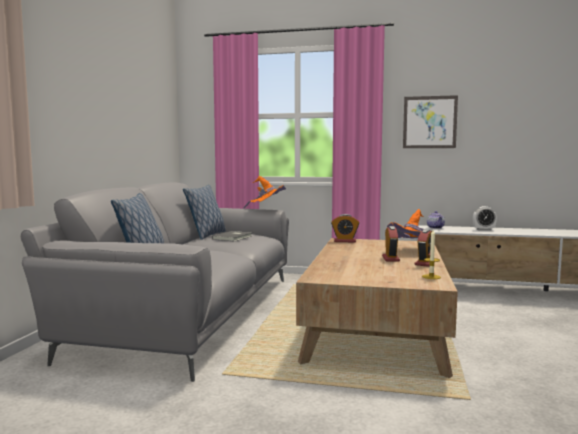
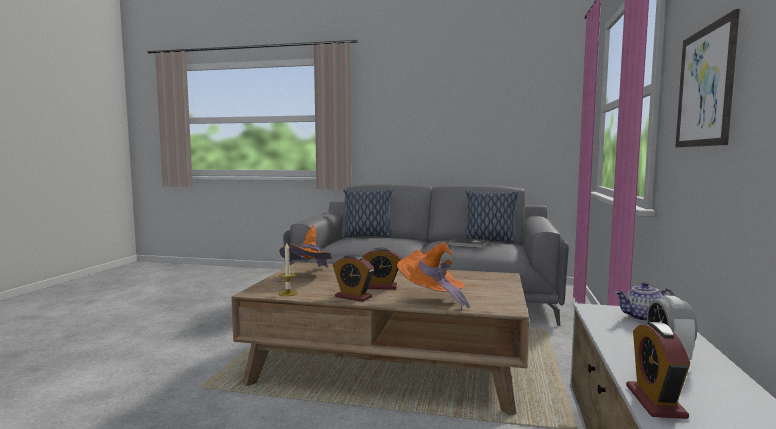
camera: 90 degrees right, 0 degrees up
orange hat [243,176,286,209] -> orange hat moved to [279,225,334,267]
alarm clock [331,214,359,242] -> alarm clock moved to [626,322,690,419]

